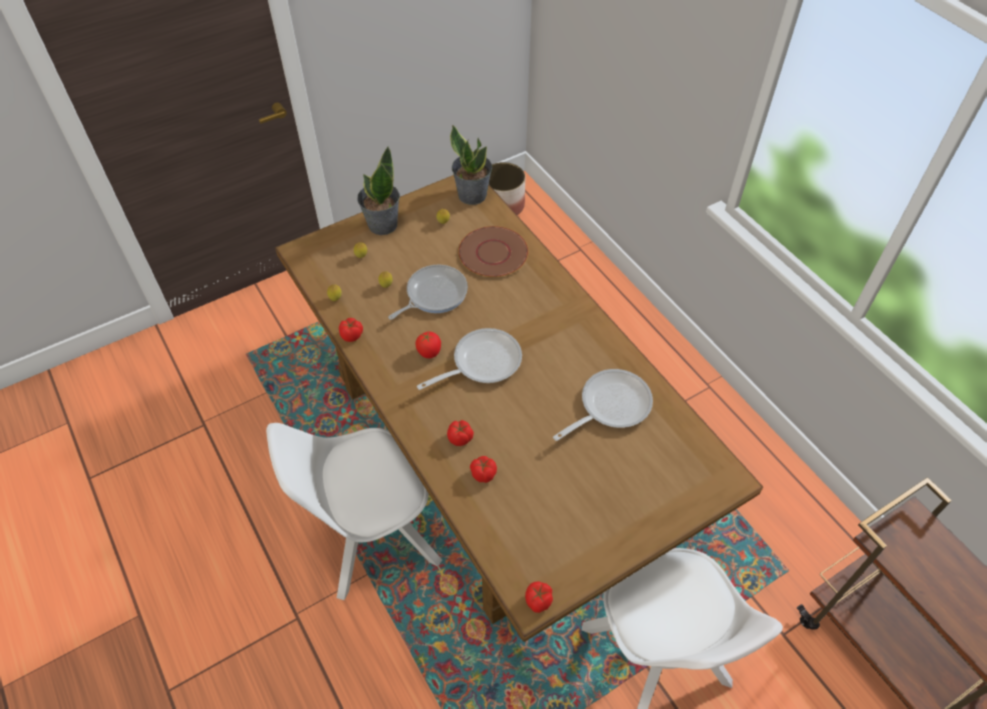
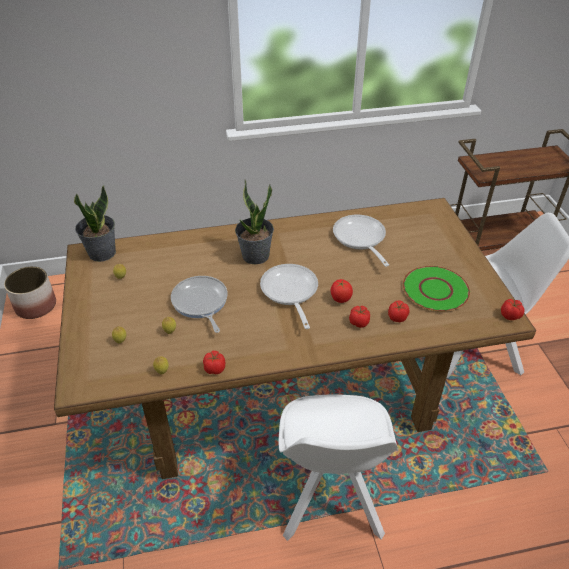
camera: 70 degrees left, 10 degrees down
potted plant [357,146,400,235] -> potted plant moved to [235,180,274,264]
tomato [415,332,441,358] -> tomato moved to [331,279,353,303]
brown plate [458,226,528,277] -> none
none -> green plate [403,266,470,312]

